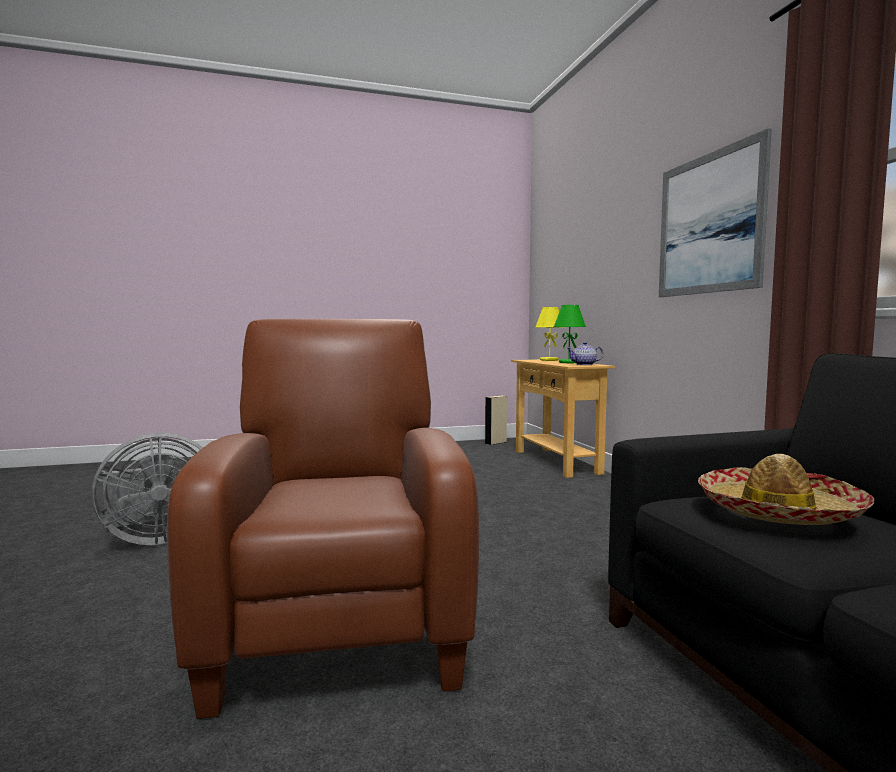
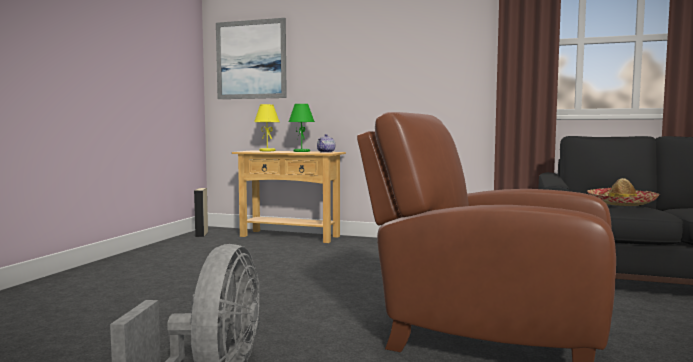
camera: 55 degrees left, 0 degrees up
picture [659,128,772,297] -> picture moved to [216,18,287,99]

